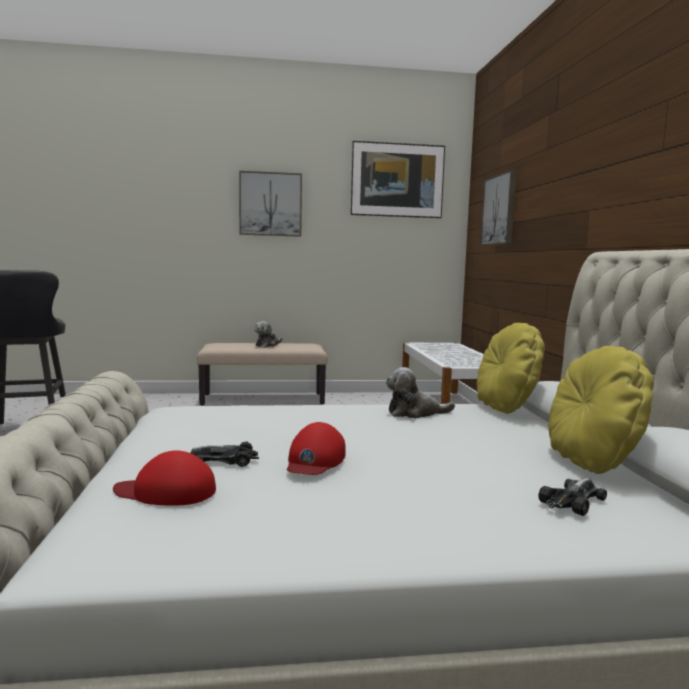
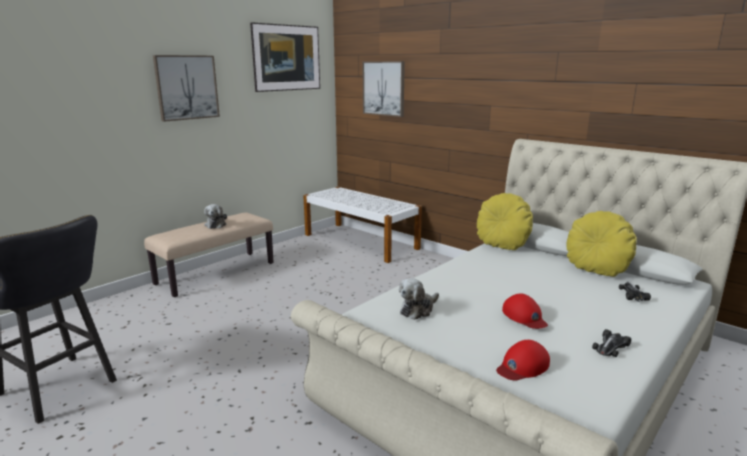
camera: 40 degrees left, 10 degrees up
toy car [190,442,259,467] -> toy car moved to [592,329,631,357]
plush toy [386,367,455,418] -> plush toy moved to [399,278,439,320]

